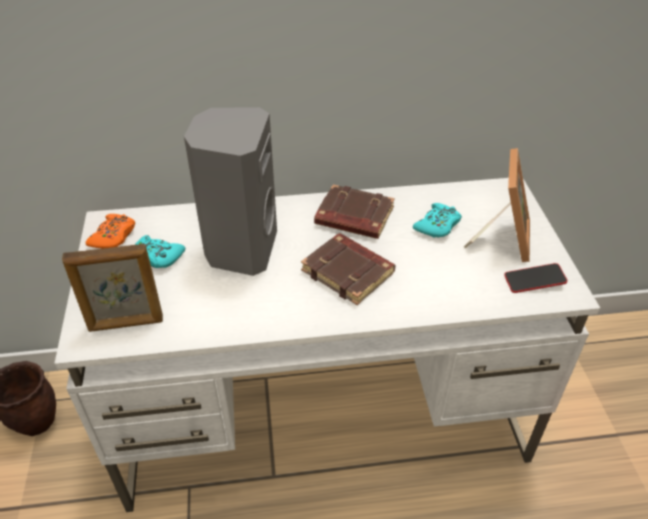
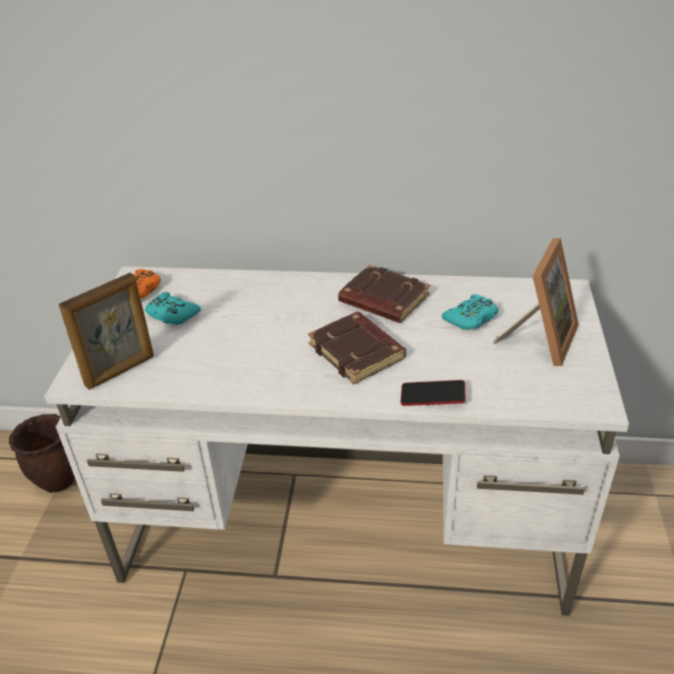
camera: 15 degrees right, 5 degrees down
picture frame [62,244,163,332] -> picture frame turned 45 degrees counterclockwise [59,273,154,390]
grey speaker [184,107,277,276] -> none
phone [504,263,567,293] -> phone moved to [400,380,465,406]

